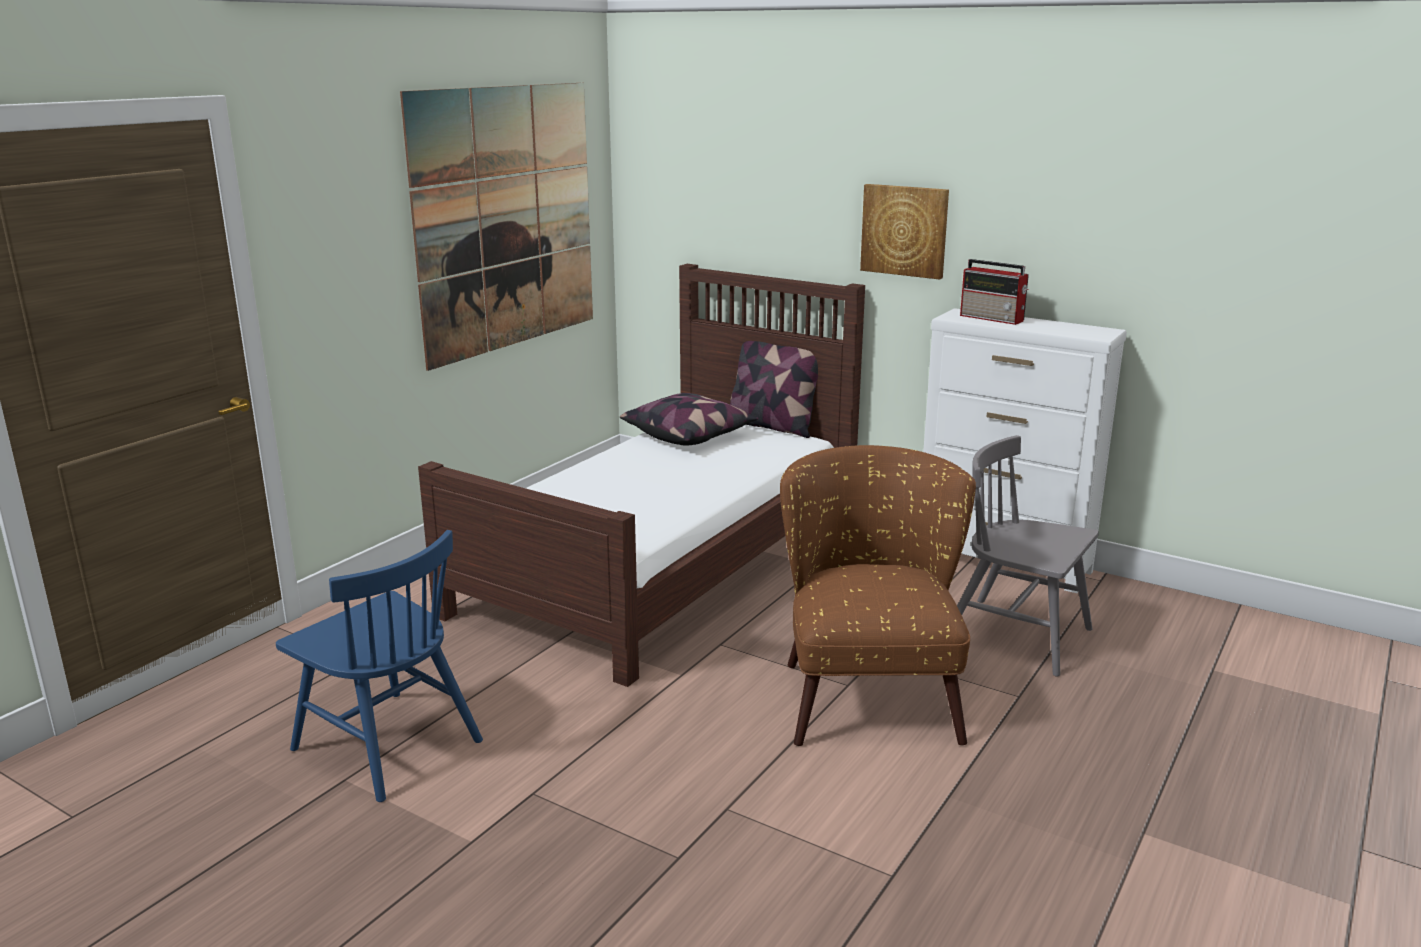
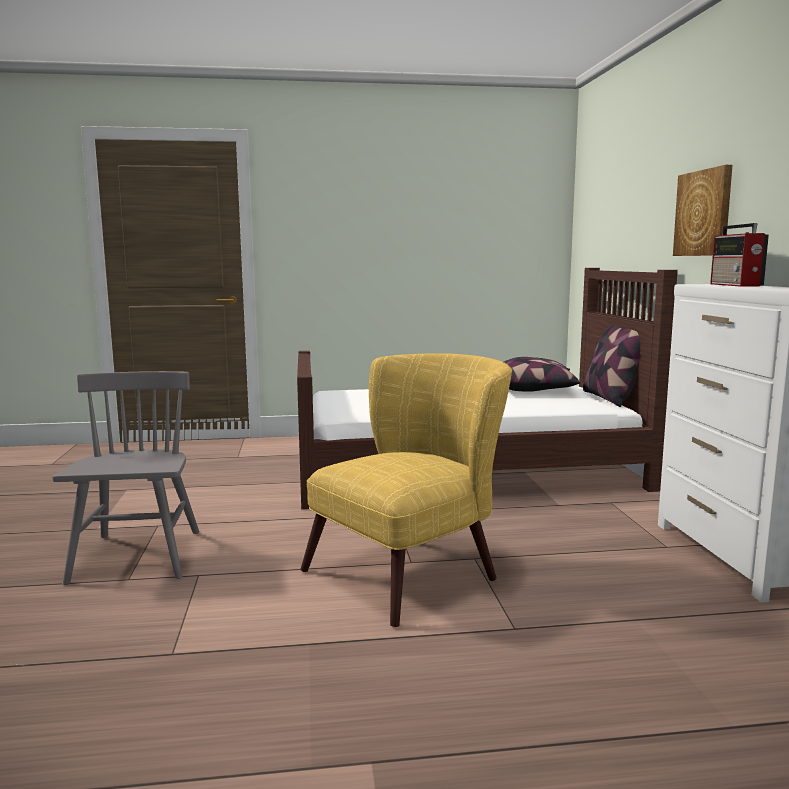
camera: 50 degrees right, 10 degrees down
blue chair [276,530,483,802] -> none
picture [400,83,593,371] -> none
brown armchair [780,445,976,746] -> yellow armchair [301,353,512,627]
grey chair [957,435,1099,677] -> grey chair moved to [52,371,199,585]

